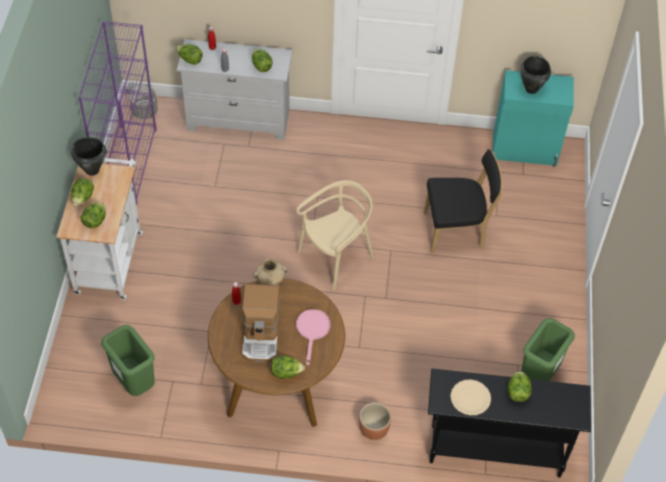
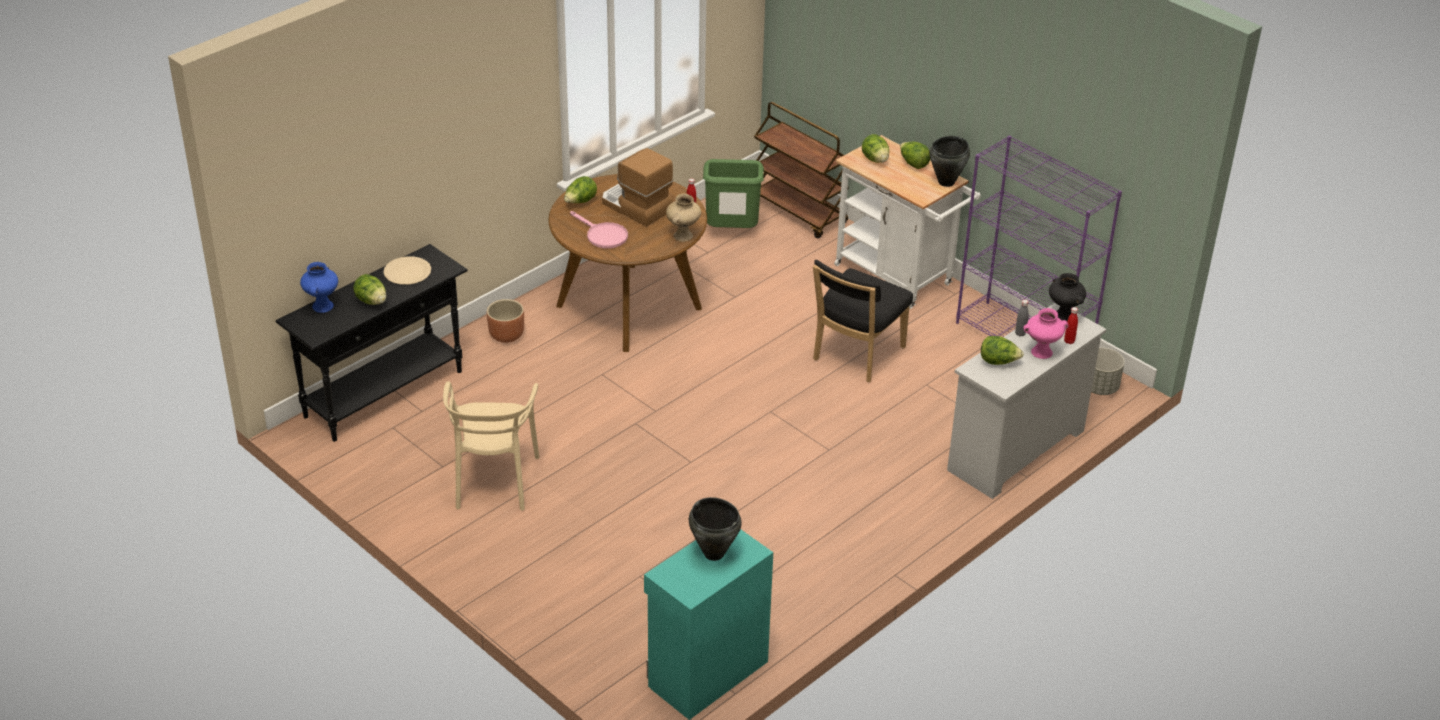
camera: 130 degrees right, 15 degrees down
lettuce [176,44,203,65] -> black vase [1049,273,1086,321]
beige chair [296,180,374,290] -> beige chair moved to [443,381,539,510]
black chair [424,149,503,253] -> black chair moved to [813,260,913,382]
green trash can [521,318,575,381] -> none
none -> blue vase [300,262,338,313]
none -> brown cart [754,102,849,239]
none -> pink vase [1023,308,1068,359]

